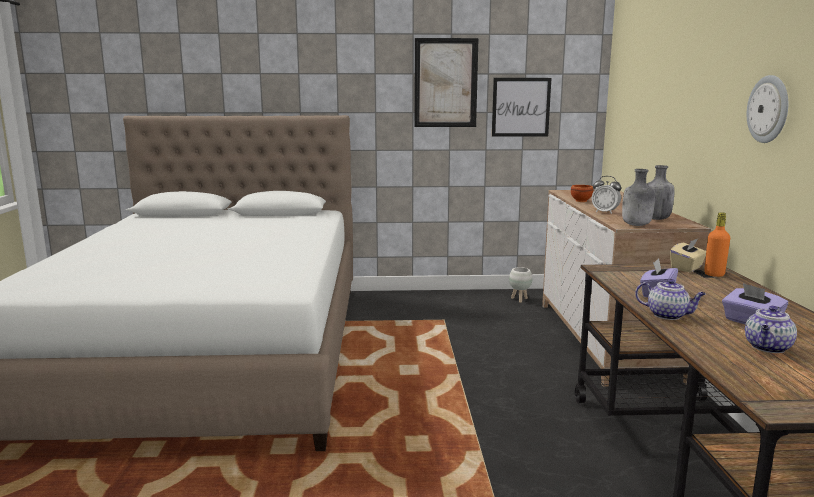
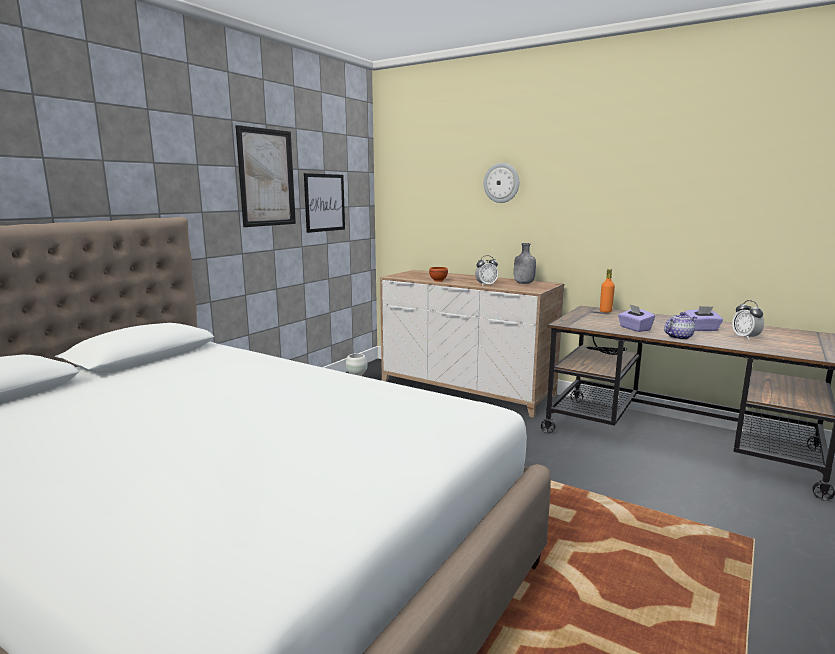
camera: 55 degrees left, 0 degrees up
grey bottle [622,169,655,226] -> none
beige tissue box [670,239,706,272] -> none
teapot [745,306,797,353] -> alarm clock [732,300,764,340]
wall clock [747,75,788,143] -> wall clock moved to [484,163,519,203]

